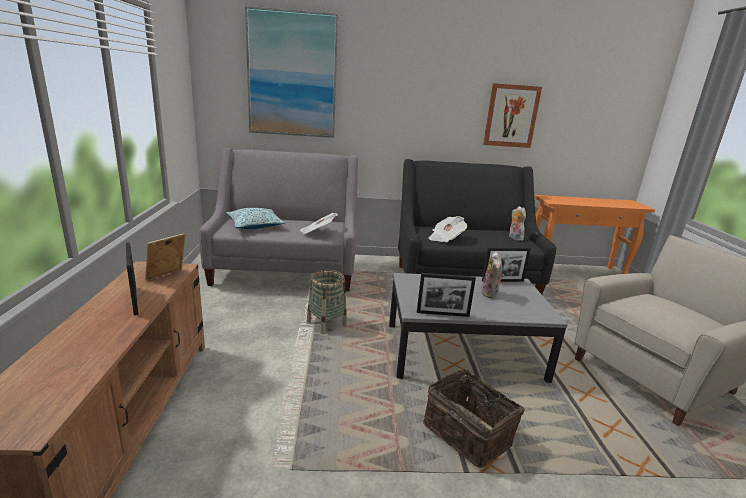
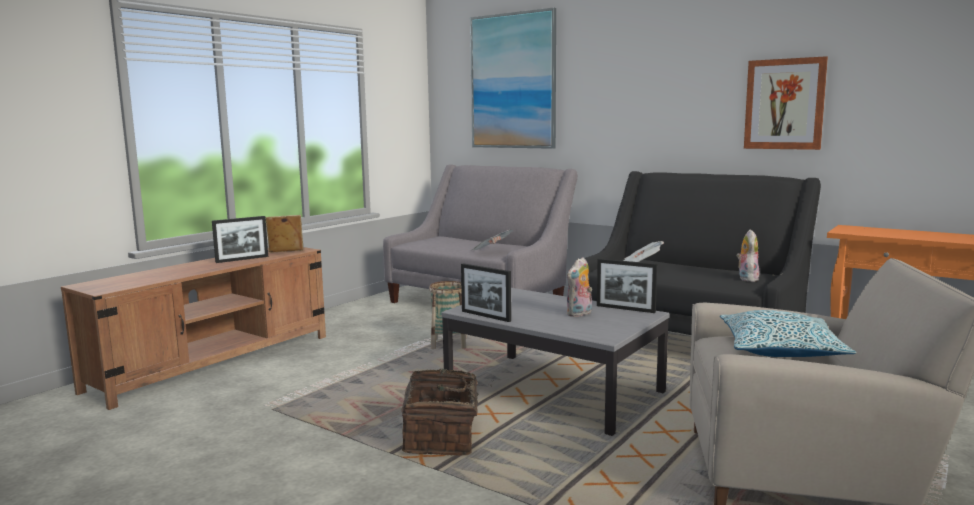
camera: 40 degrees right, 10 degrees down
picture frame [126,242,138,315] -> picture frame turned 135 degrees counterclockwise [212,216,268,263]
pillow [226,208,286,229] -> pillow moved to [720,310,857,357]

